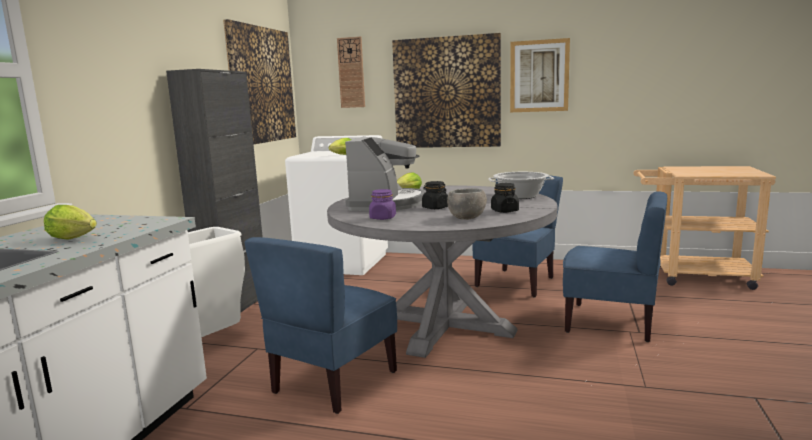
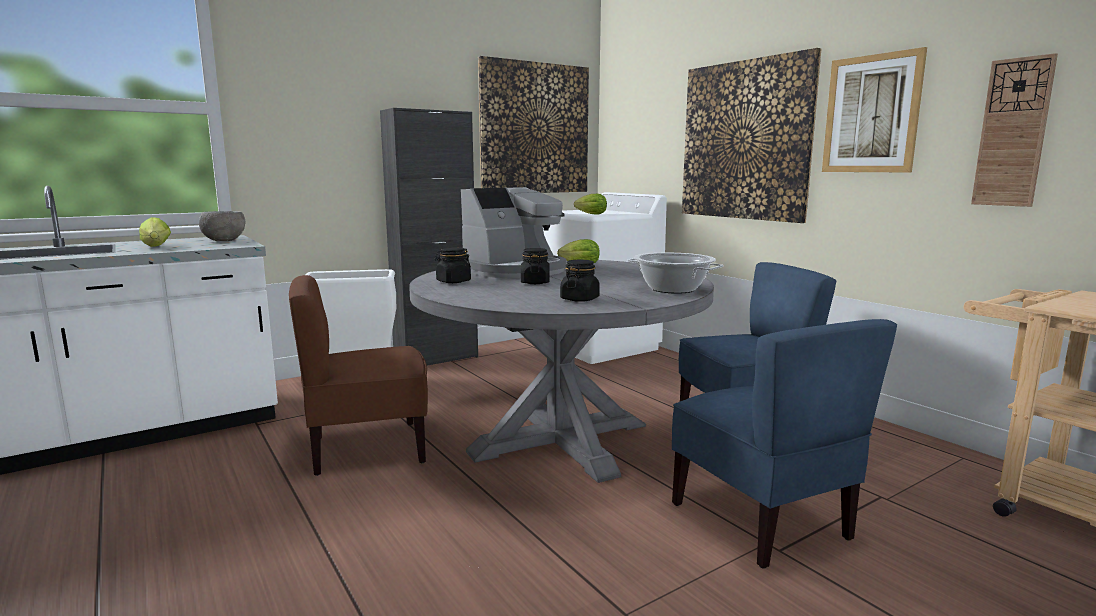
camera: 40 degrees right, 0 degrees up
blue chair [244,237,397,414] -> brown chair [289,275,428,476]
wall clock [337,37,365,108] -> wall clock moved to [971,53,1058,207]
purple jar [369,189,396,220] -> black jar [435,247,471,283]
grey bowl [447,188,487,220] -> grey bowl moved to [199,211,245,241]

